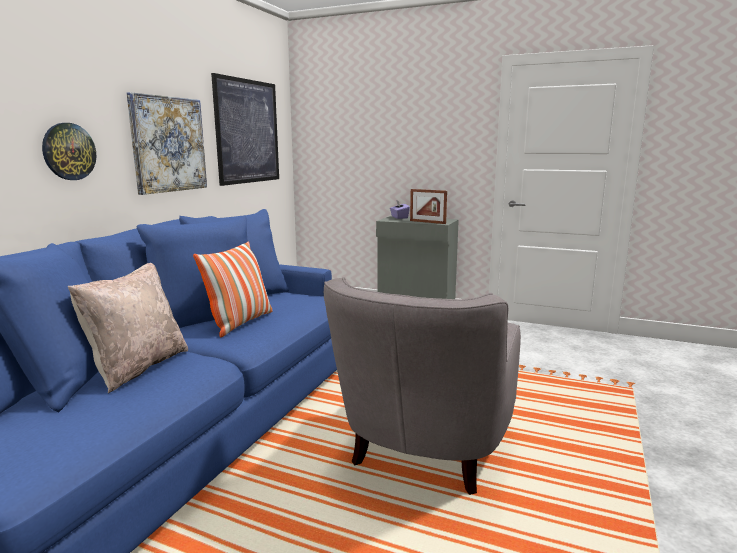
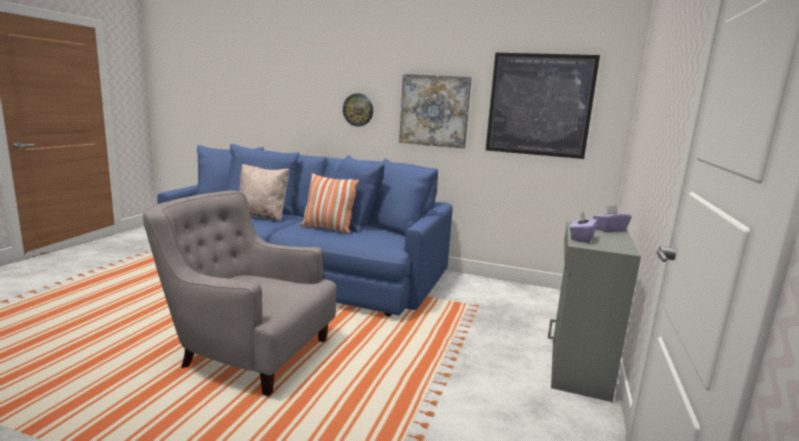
camera: 85 degrees right, 0 degrees up
picture frame [410,189,447,224] -> purple tissue box [570,211,598,243]

